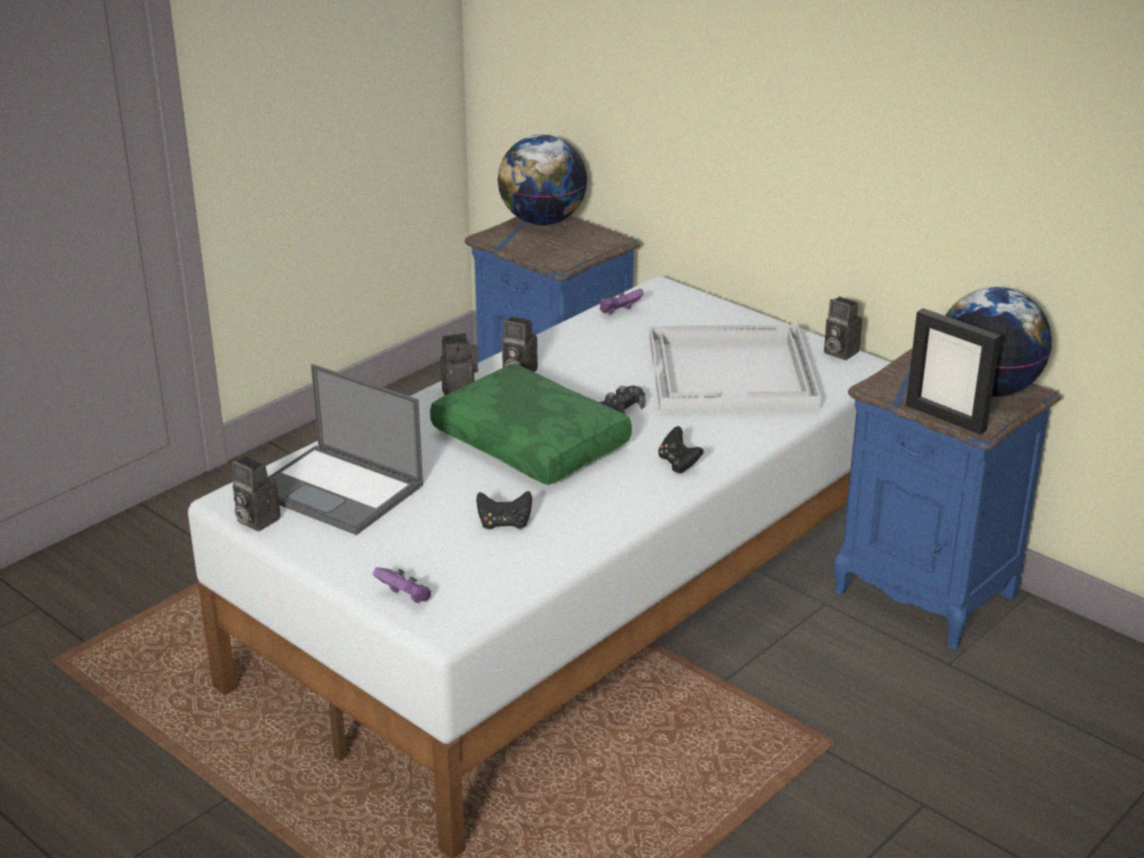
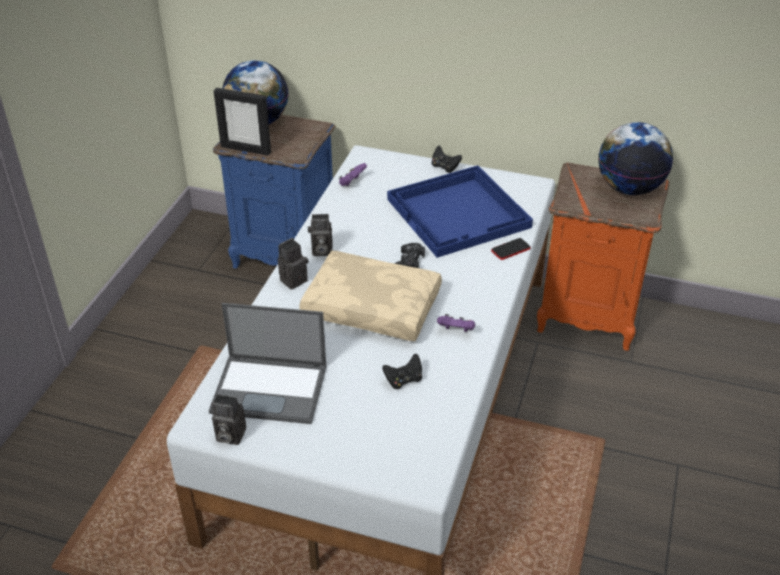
camera: 25 degrees left, 10 degrees up
purple game controller [373,567,431,603] -> purple game controller moved to [437,314,475,332]
green pillow [430,364,632,485] -> beige pillow [299,251,442,341]
white tray [649,325,821,413] -> blue tray [387,165,533,258]
black game controller [658,426,704,473] -> black game controller moved to [432,146,462,173]
camera [824,296,862,360] -> none
blue nightstand [834,349,1061,650] -> orange nightstand [537,162,670,351]
picture frame [906,308,1001,435] -> picture frame moved to [214,88,271,156]
none -> phone [491,238,531,260]

